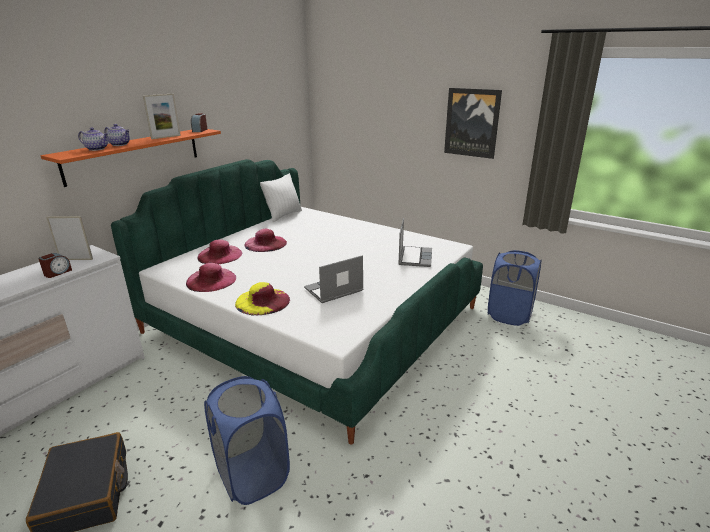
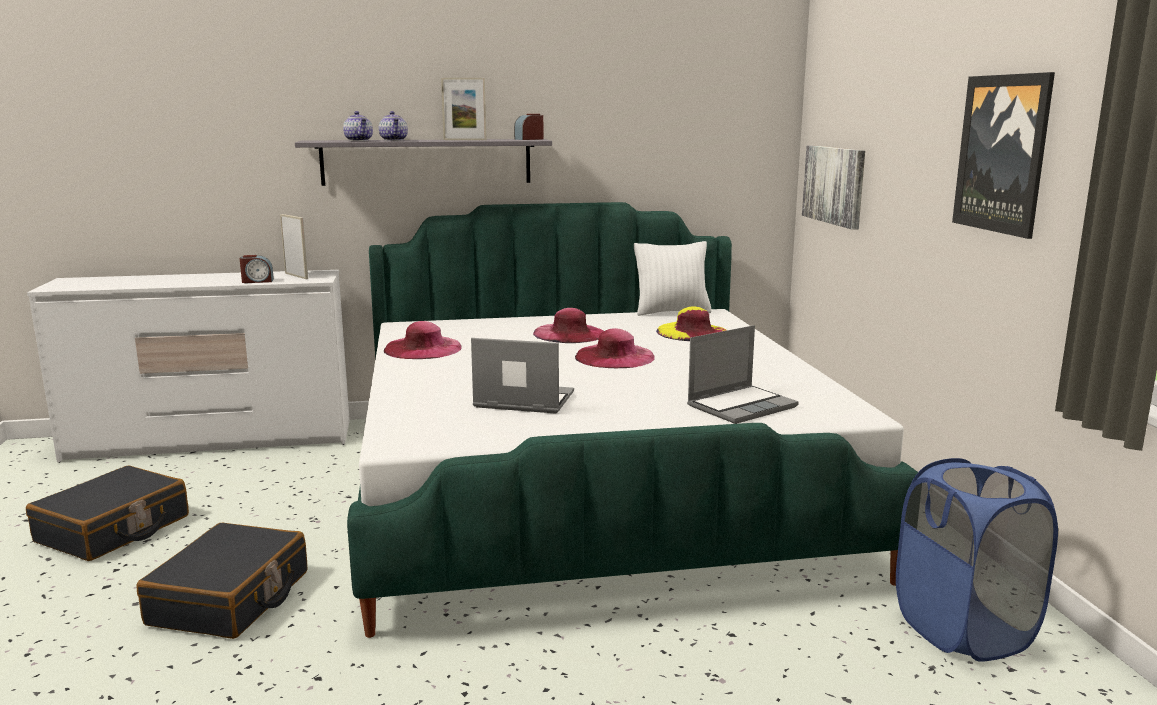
camera: 45 degrees right, 10 degrees down
orange shelf [41,129,221,187] -> grey shelf [295,139,552,186]
pink hat [197,239,242,264] -> pink hat moved to [575,328,655,368]
blue laundry basket [204,376,290,505] -> black suitcase [136,523,307,639]
yellow hat [235,282,290,316] -> yellow hat moved to [656,306,727,341]
none -> picture [802,145,865,230]

